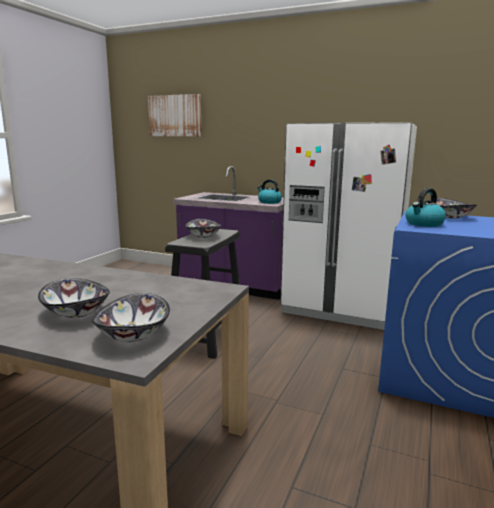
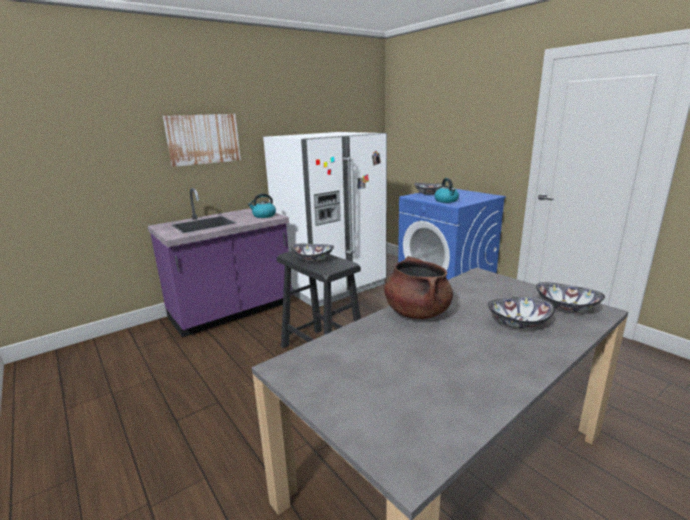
camera: 60 degrees left, 5 degrees up
picture [148,94,202,136] -> picture moved to [163,114,241,167]
none -> brown cooking pot [384,256,453,319]

